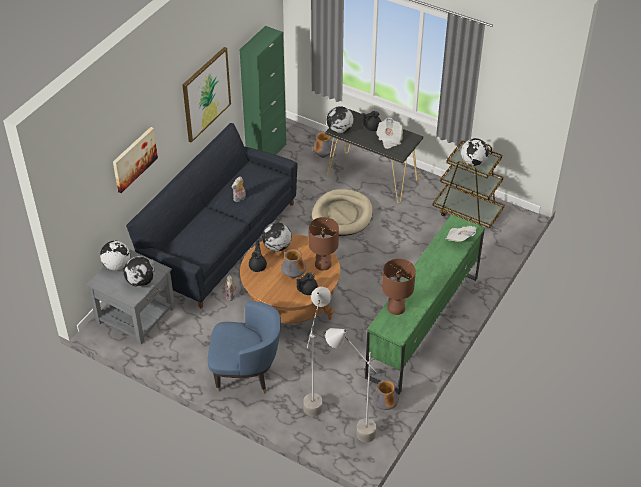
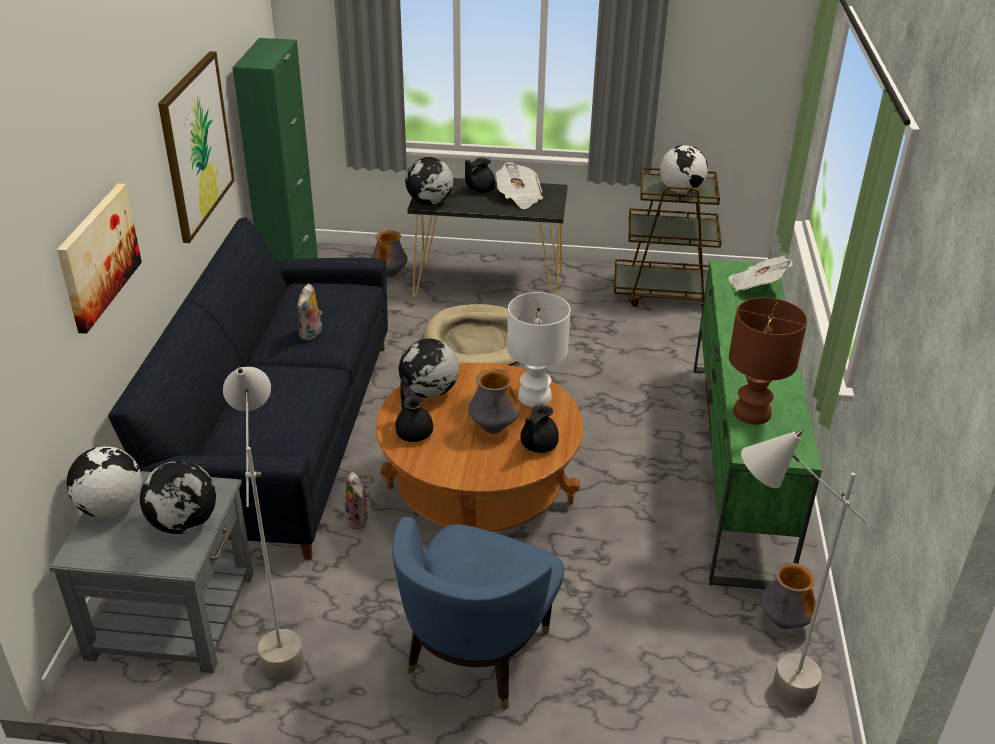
camera: 25 degrees left, 10 degrees down
blue armchair [208,301,281,394] -> blue armchair turned 135 degrees clockwise [392,517,564,711]
grey floor lamp [303,287,331,417] -> grey floor lamp moved to [223,367,304,682]
brown table lamp [308,217,339,271] -> white table lamp [507,292,570,407]

